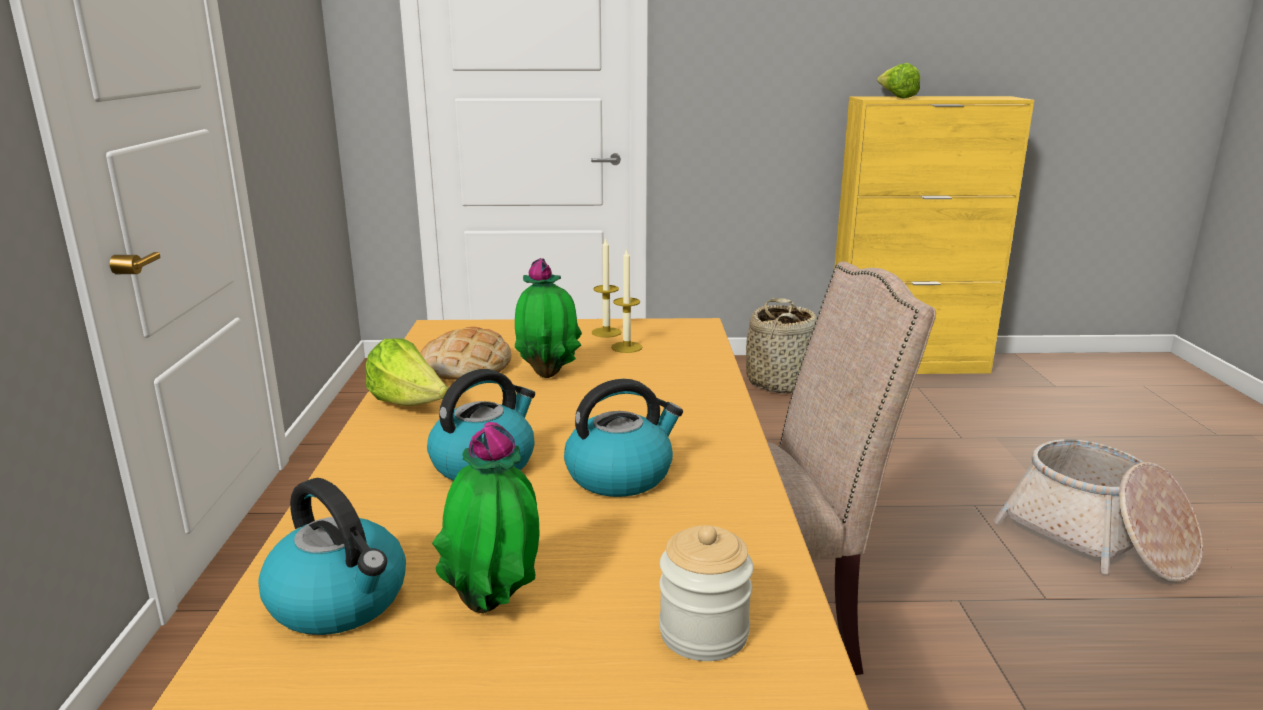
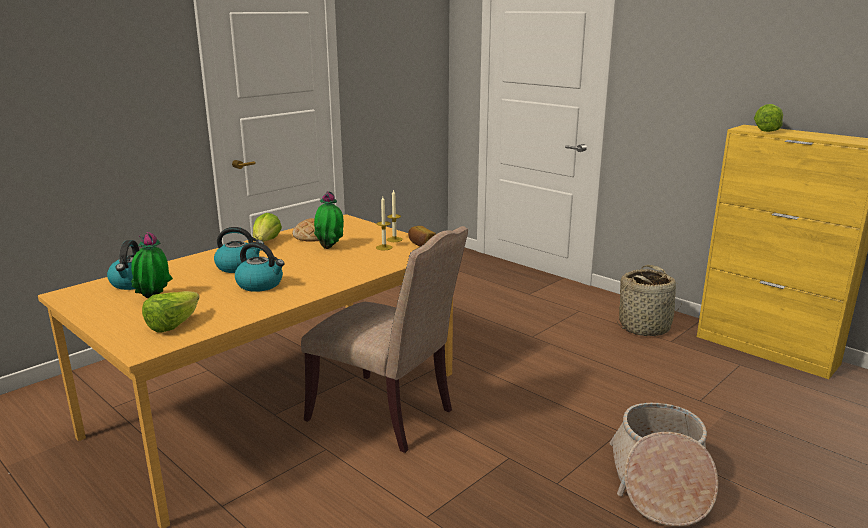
camera: 45 degrees right, 0 degrees up
jar [659,525,753,661] -> lettuce [142,291,200,333]
none -> bread [408,226,436,247]

